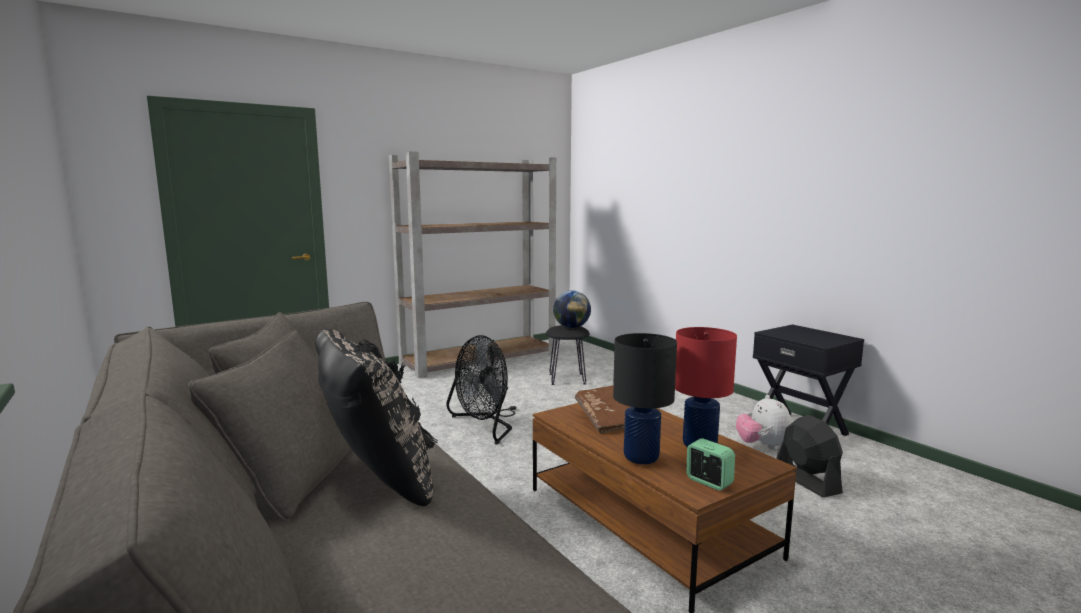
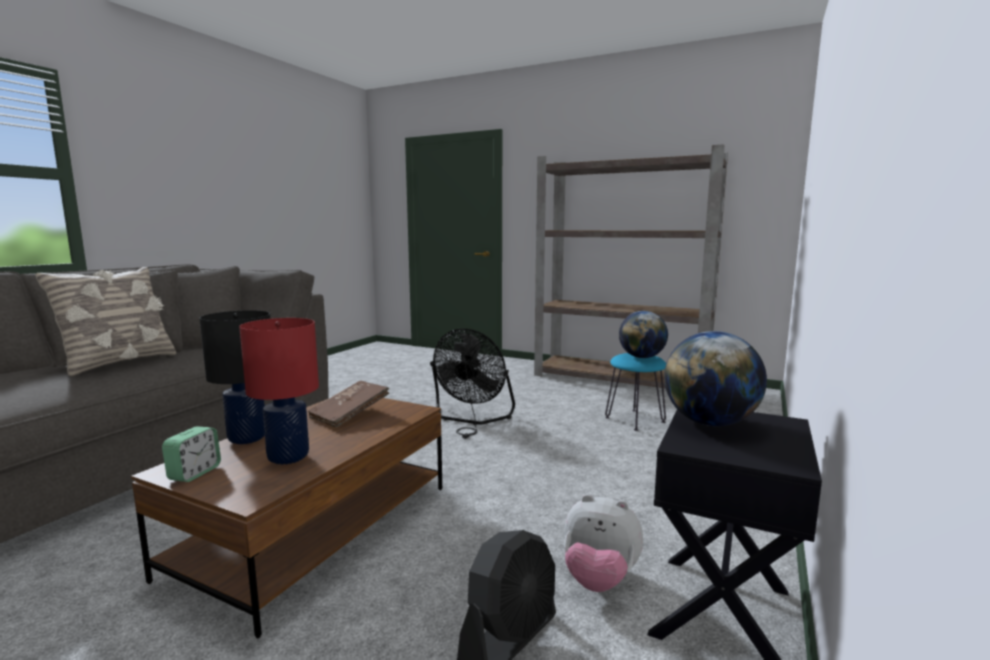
camera: 60 degrees right, 0 degrees up
black pillow [316,329,438,506] -> beige pillow [36,267,176,376]
black fan [446,335,517,445] -> black fan turned 90 degrees clockwise [430,329,515,439]
black stool [546,325,590,385] -> turquoise stool [605,353,666,431]
plush toy [736,395,792,450] -> plush toy turned 120 degrees counterclockwise [564,494,643,592]
none -> globe [664,331,767,426]

